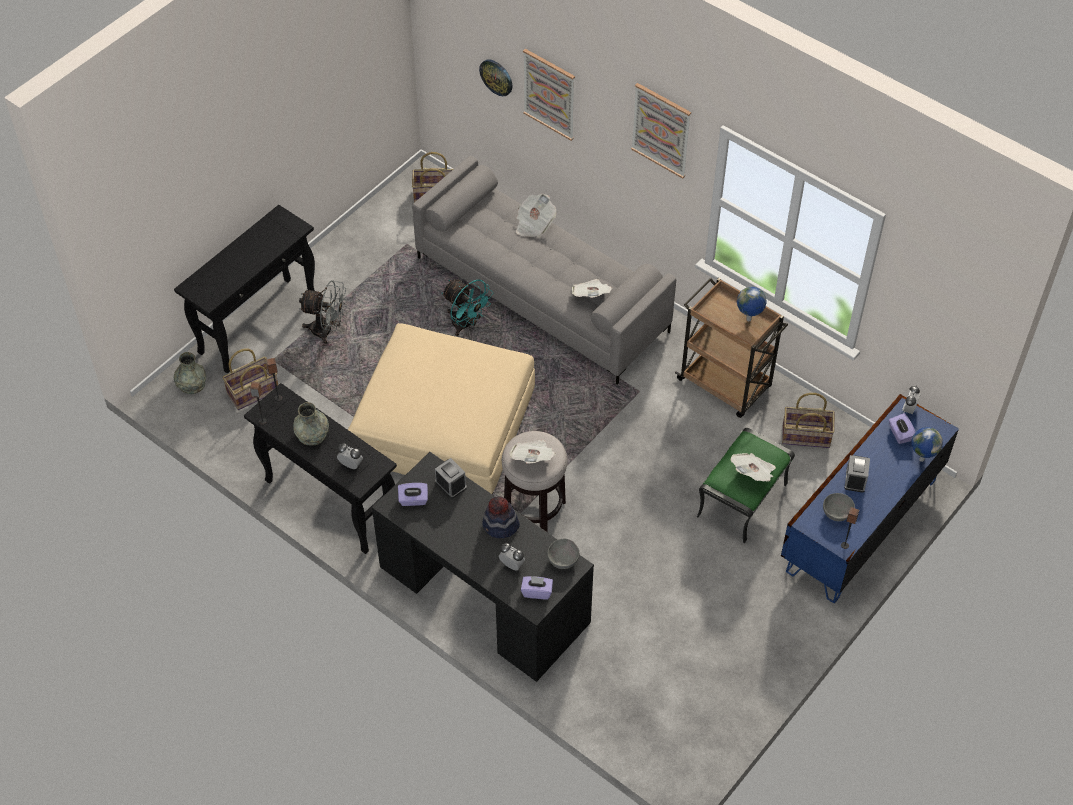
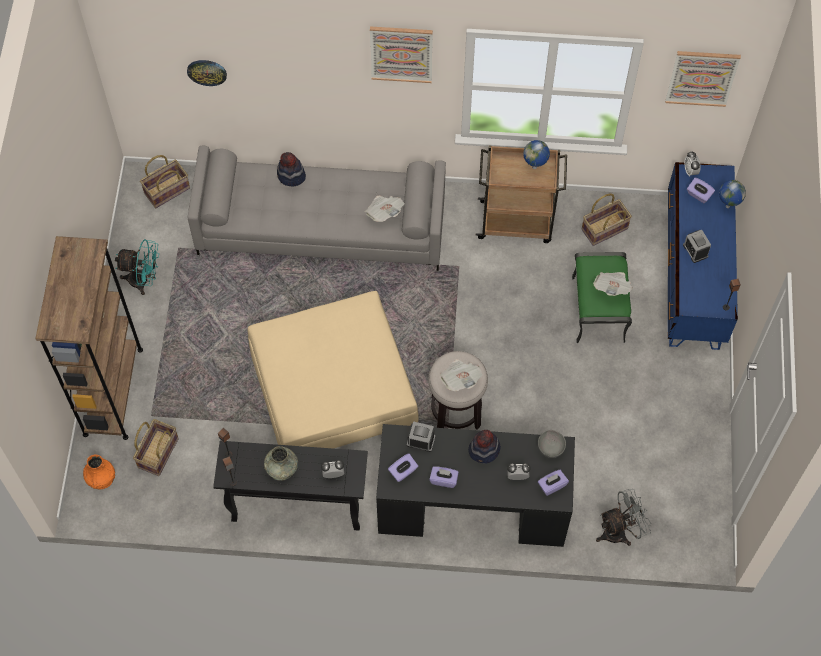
camera: 35 degrees left, 10 degrees up
black console table [174,205,315,373] -> brown bookcase [35,236,143,440]
grey vase [174,352,206,394] -> orange vase [83,454,115,490]
grey fan [299,280,346,344] -> grey fan moved to [596,489,651,546]
turquoise fan [442,279,493,336] -> turquoise fan moved to [115,239,159,295]
newspaper [516,194,556,238] -> hat [277,152,306,187]
picture [523,49,575,141] -> picture moved to [665,51,741,107]
grey bowl [823,493,855,521] -> none
none -> purple tissue box [429,466,459,488]

